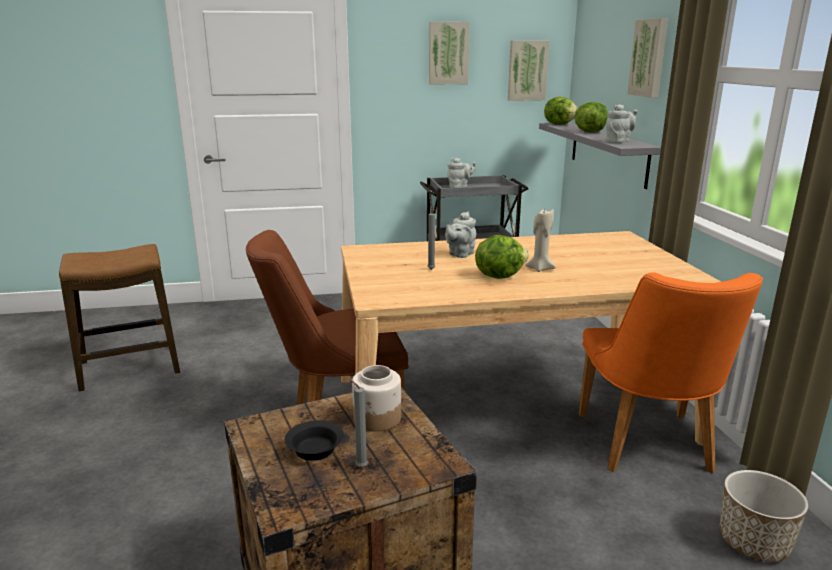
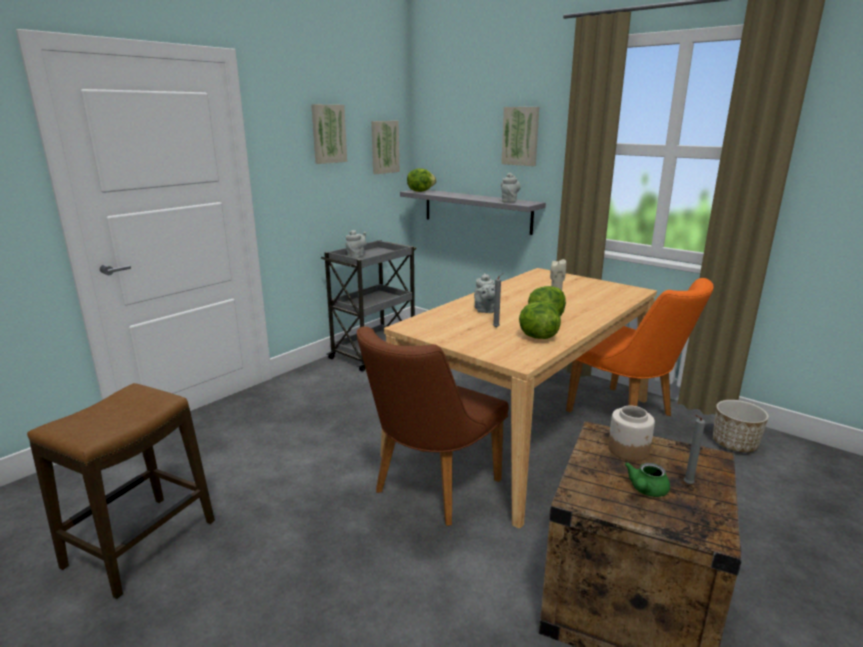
camera: 40 degrees left, 0 degrees up
black bowl [285,420,344,461] -> green teapot [625,462,670,497]
lettuce [574,102,607,133] -> lettuce moved to [519,301,561,339]

